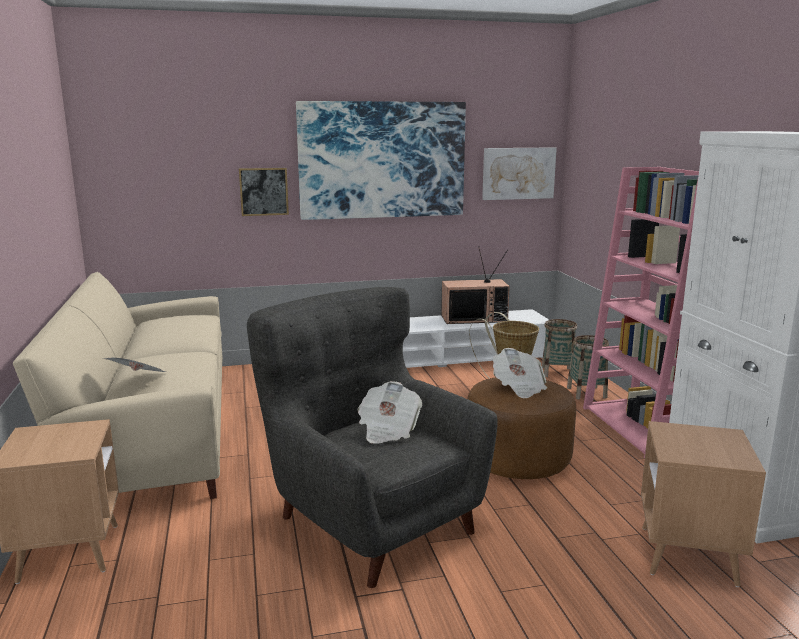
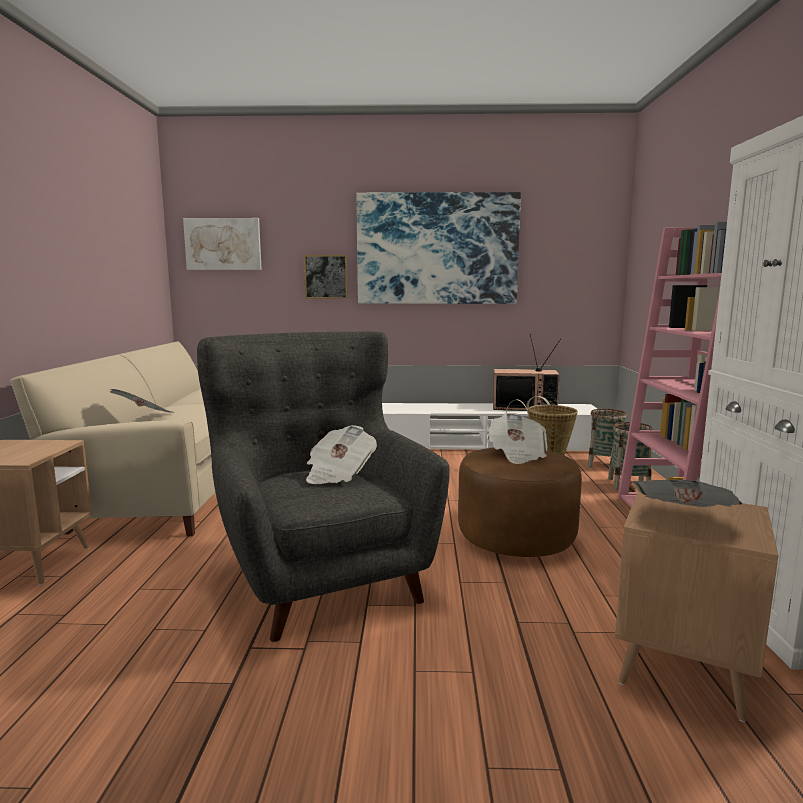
camera: 15 degrees right, 5 degrees down
picture [482,147,557,200] -> picture moved to [183,218,262,270]
none -> newspaper [632,480,742,507]

